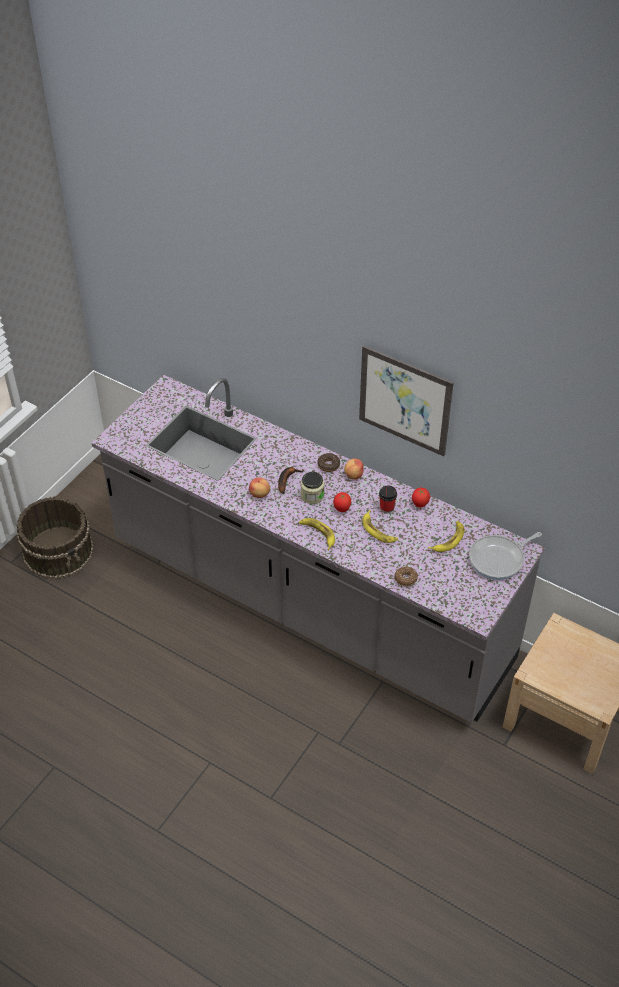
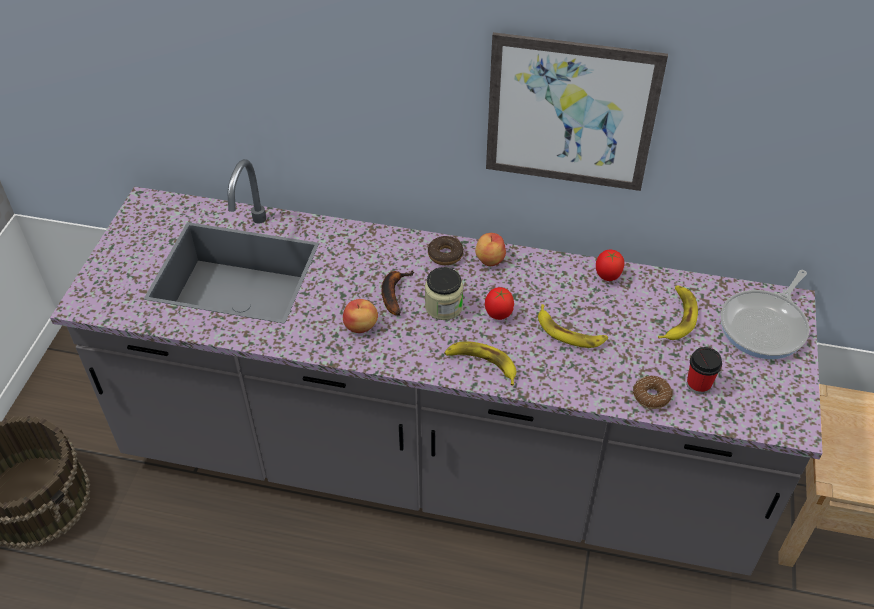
camera: 20 degrees left, 0 degrees up
cup [379,485,397,513] -> cup moved to [687,347,722,394]

